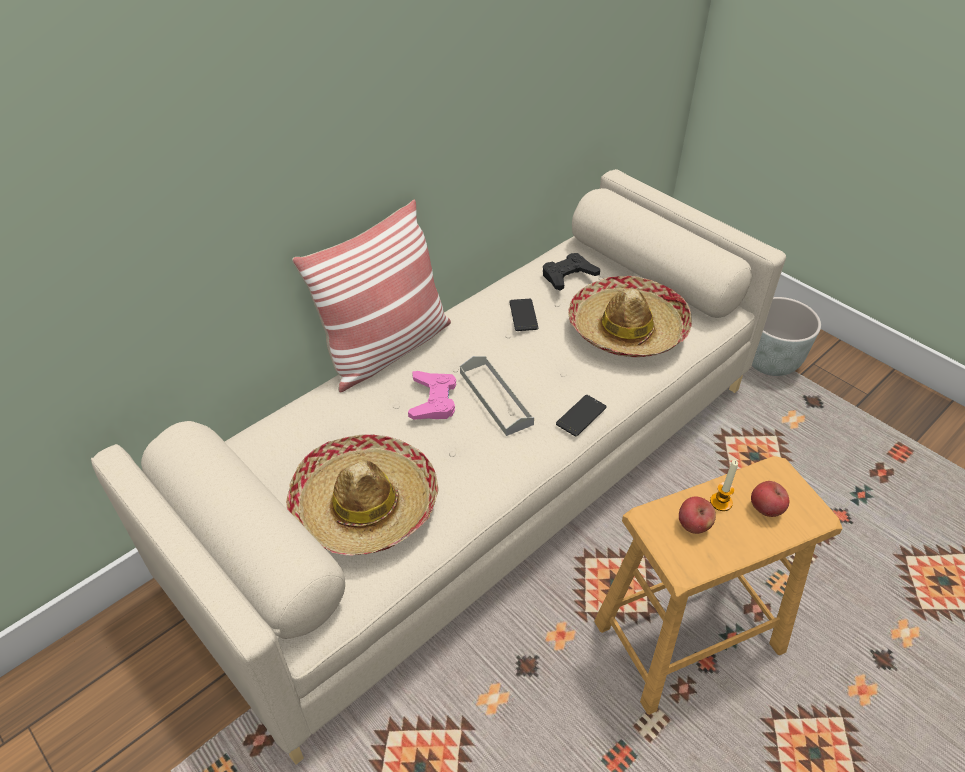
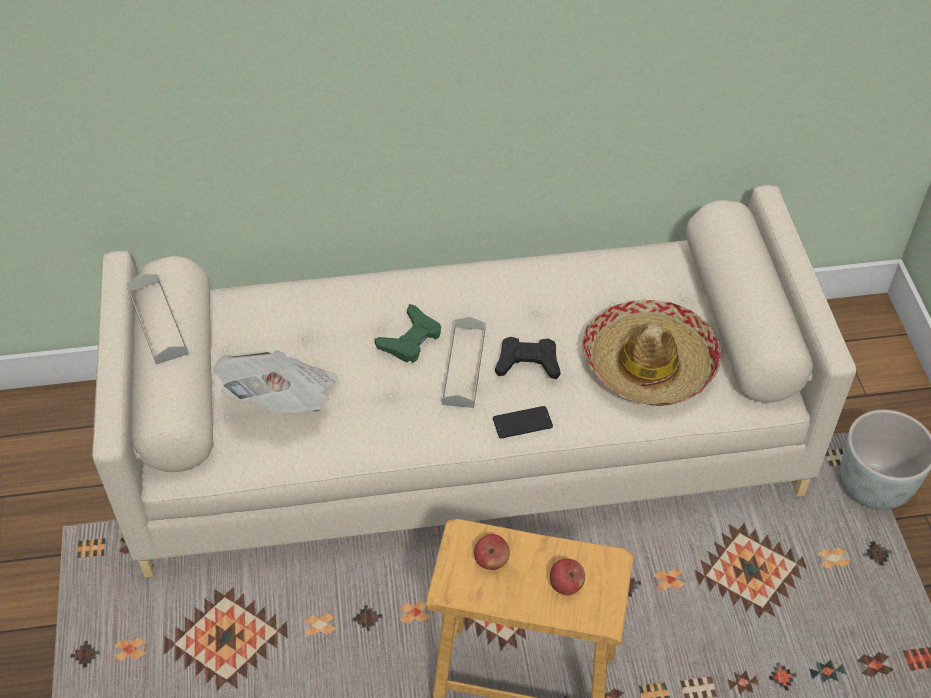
camera: 35 degrees right, 5 degrees up
hat [286,434,439,555] -> newspaper [213,350,338,413]
pillow [292,200,451,392] -> none
pink game controller [408,371,456,420] -> green game controller [375,304,441,363]
phone [509,299,538,331] -> none
black game controller [543,253,600,291] -> black game controller moved to [495,337,561,379]
candle [710,460,738,511] -> none
none -> grey tray [126,274,189,365]

